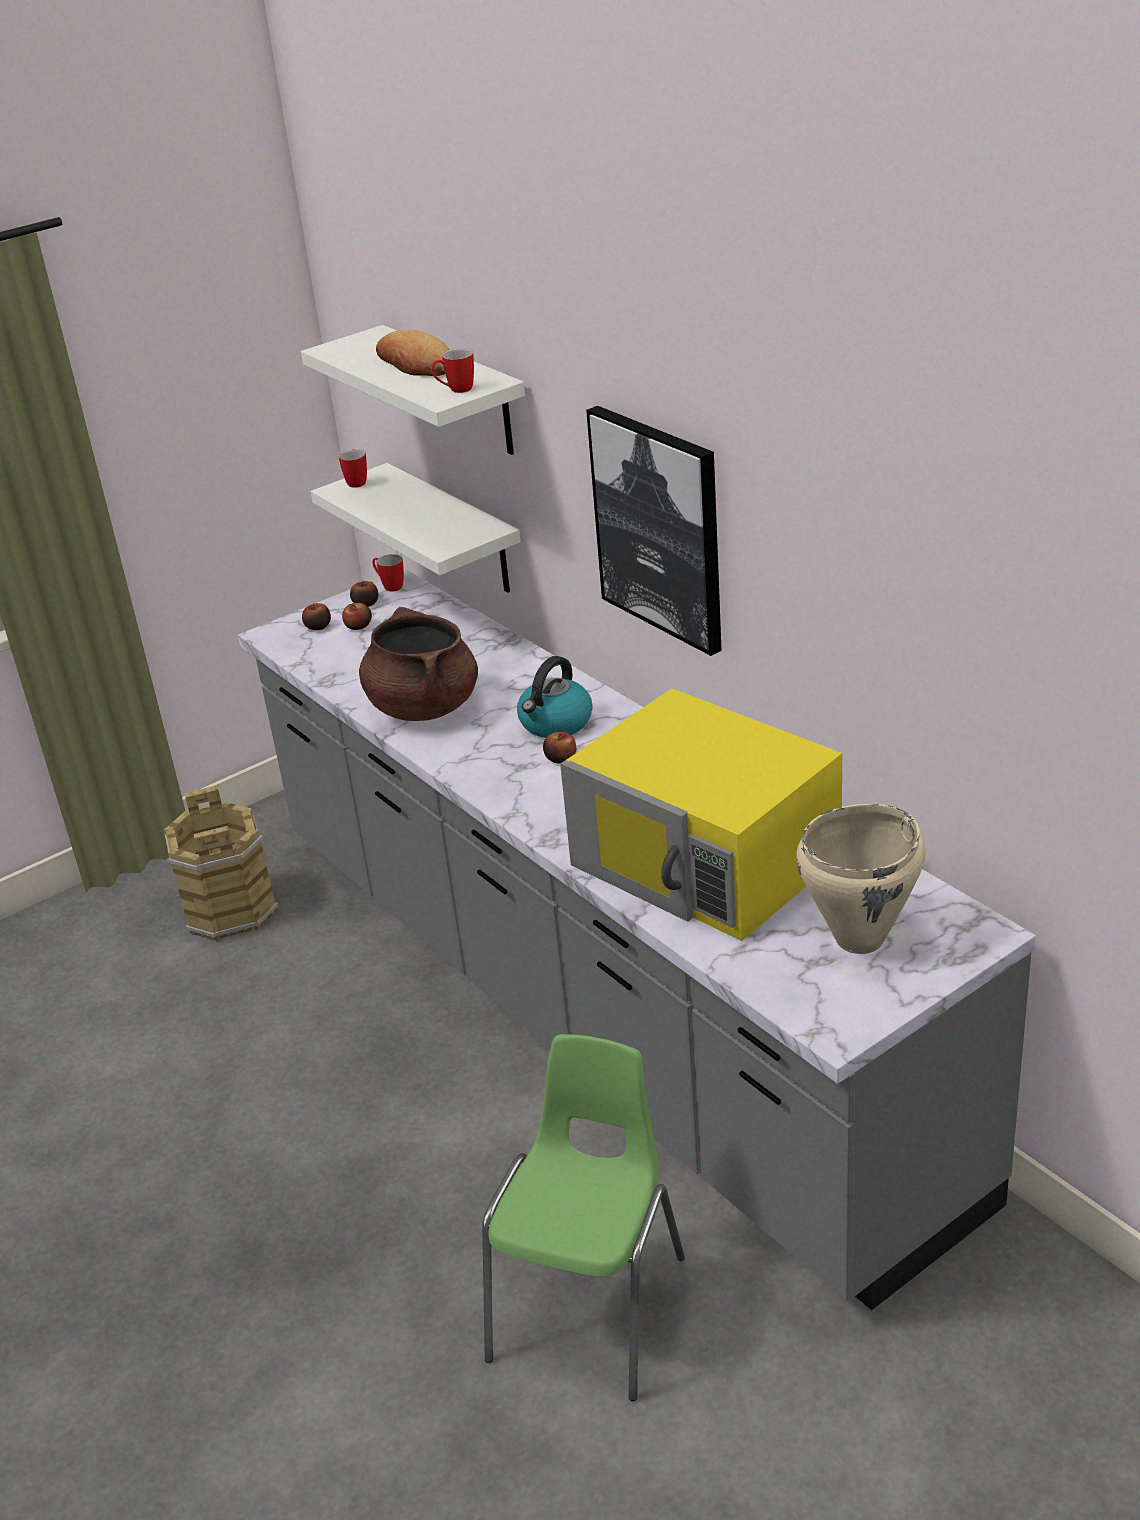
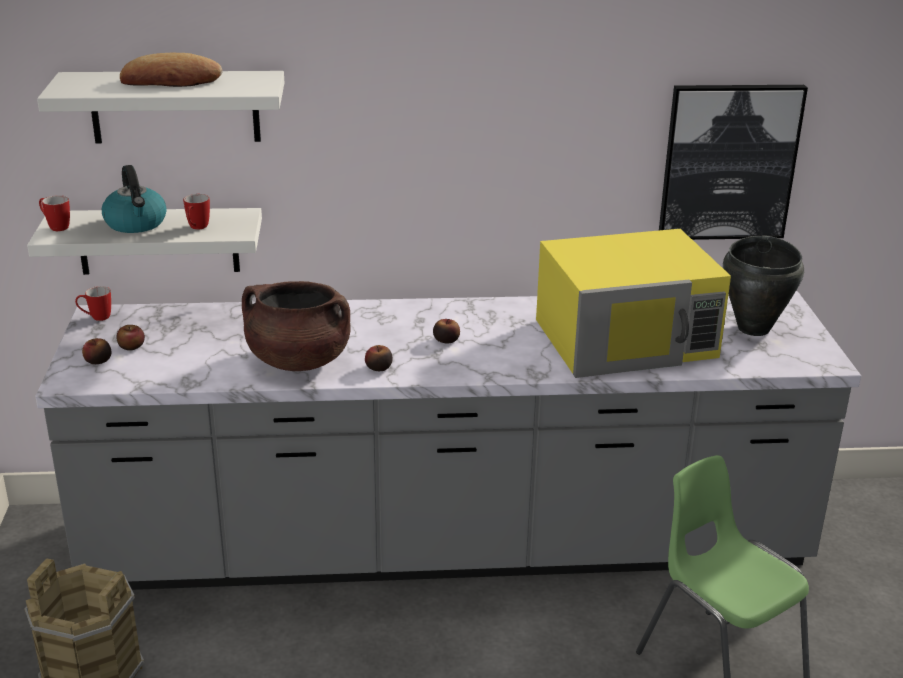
camera: 60 degrees left, 5 degrees down
apple [350,581,378,607] -> apple moved to [365,345,392,371]
mug [431,348,474,393] -> mug moved to [183,194,210,230]
kettle [517,656,593,738] -> kettle moved to [102,165,167,233]
picture [586,406,722,656] -> picture moved to [659,85,808,240]
beige cooking pot [796,804,926,954] -> black cooking pot [723,236,804,336]

